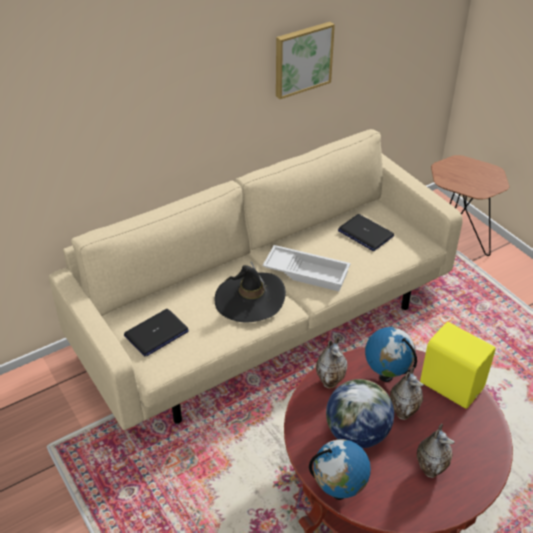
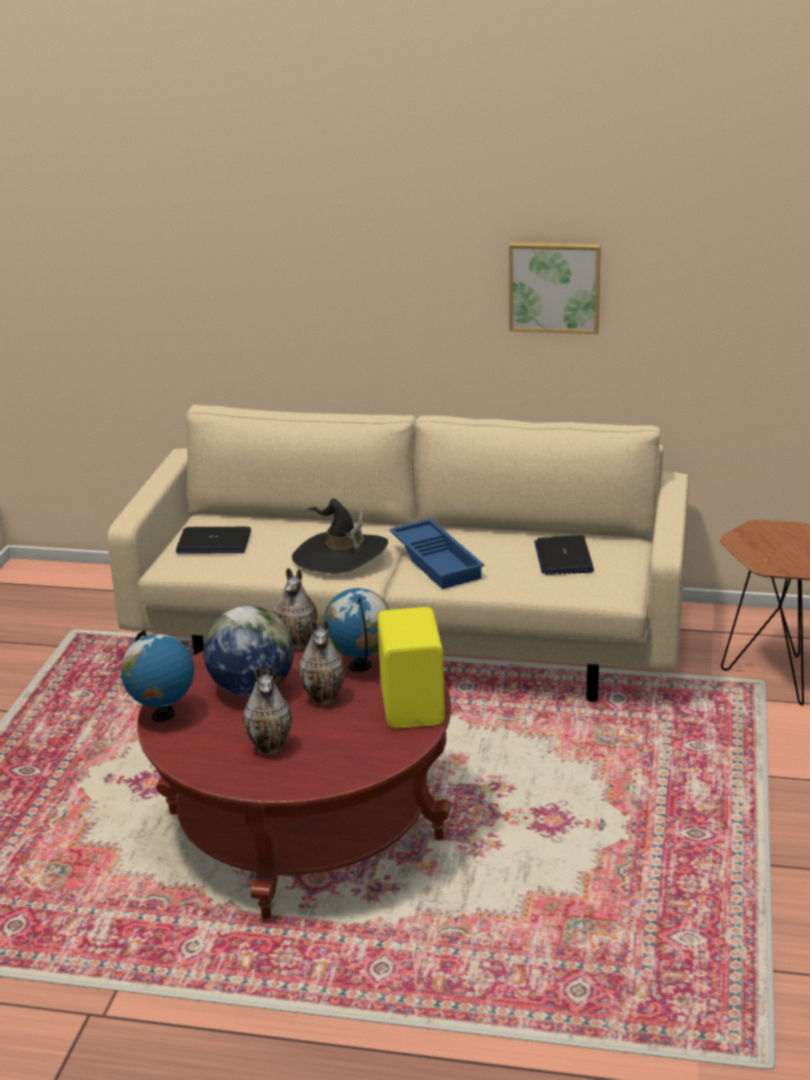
camera: 45 degrees right, 15 degrees down
white tray [263,245,351,291] -> blue tray [389,519,485,589]

